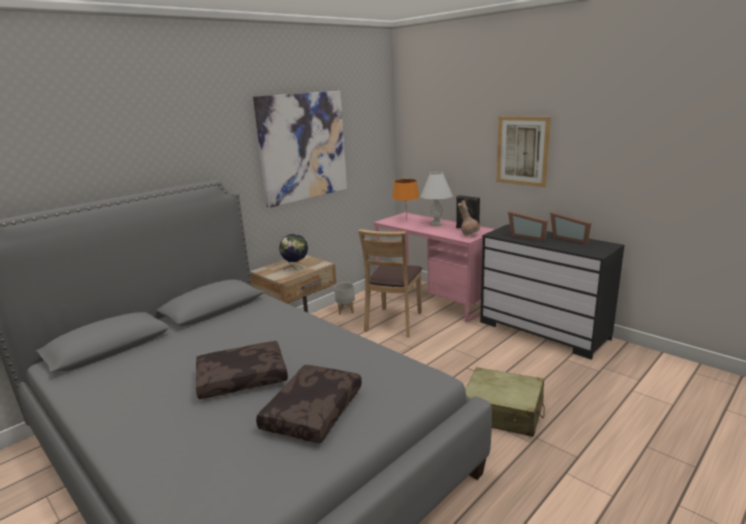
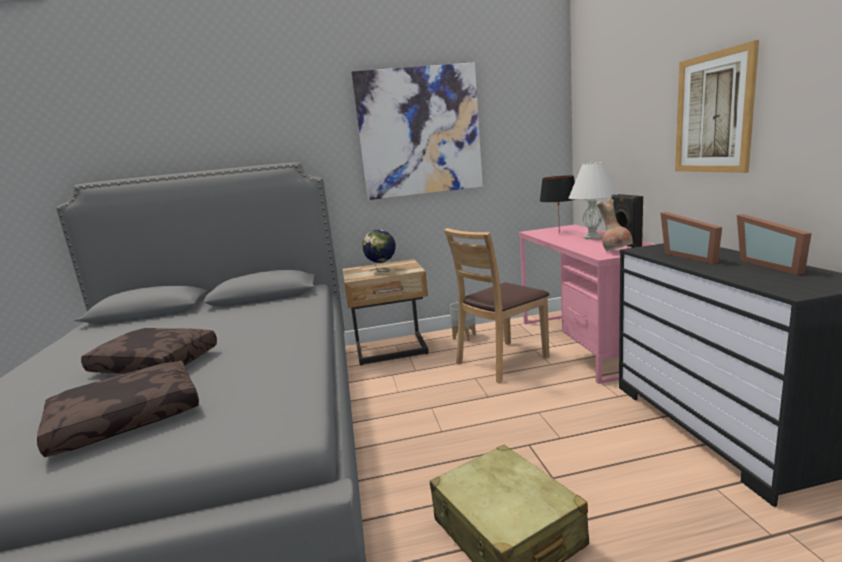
camera: 35 degrees right, 5 degrees down
orange table lamp [392,179,419,221] -> black table lamp [540,175,575,233]

